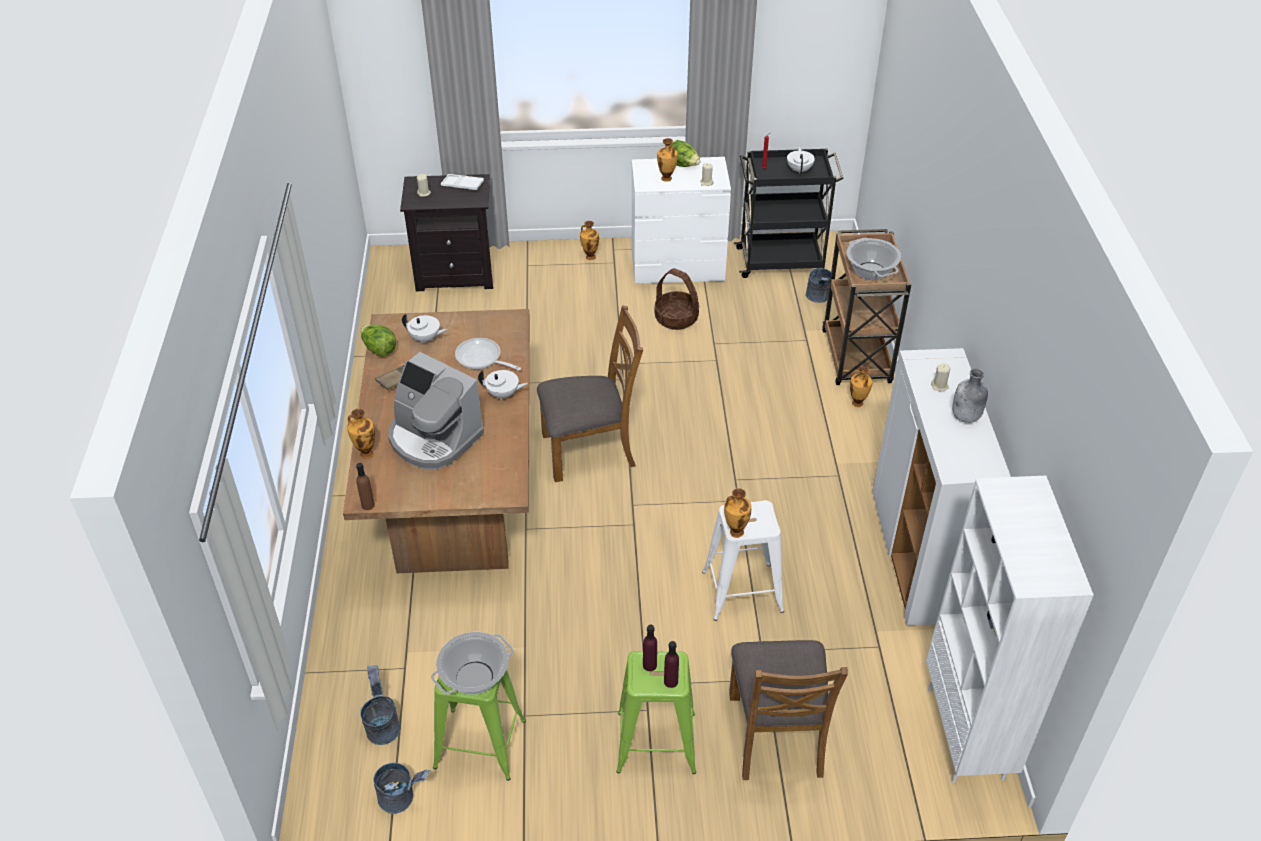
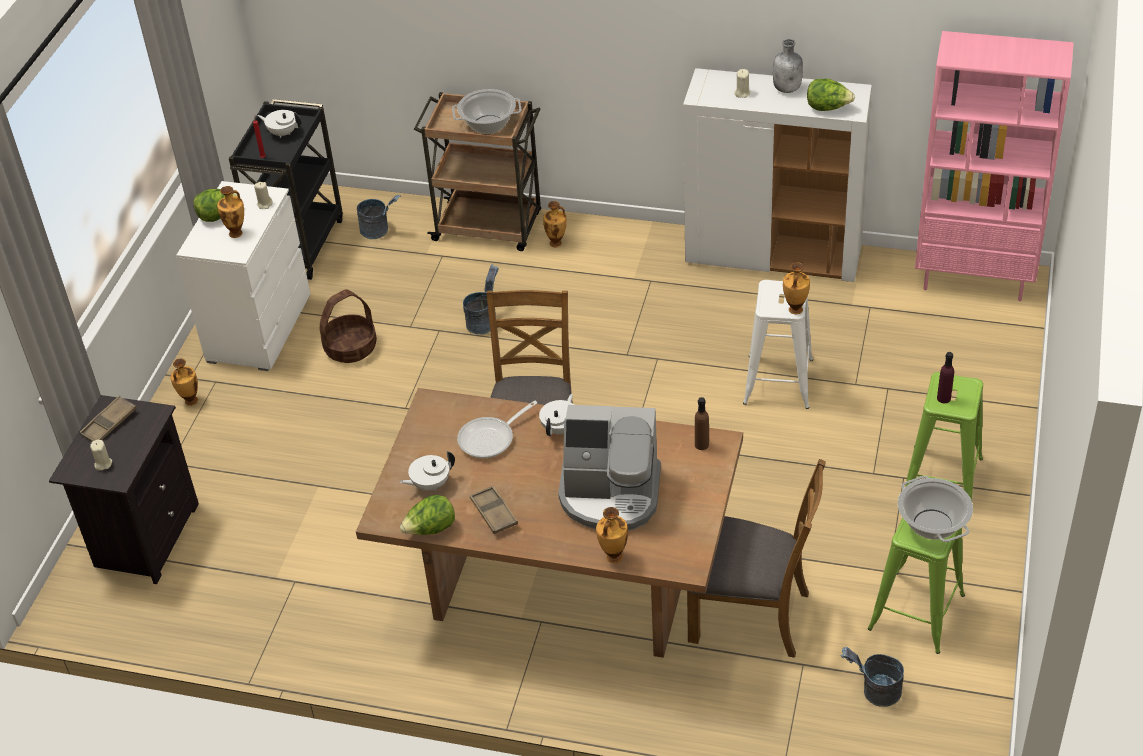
camera: 70 degrees left, 0 degrees up
brown bottle [356,463,375,510] -> brown bottle moved to [695,397,709,450]
grey bucket [374,762,431,814] -> grey bucket moved to [463,264,499,334]
coffee machine [388,352,484,469] -> coffee machine turned 45 degrees clockwise [558,405,661,530]
white teapot [402,314,447,344] -> white teapot turned 150 degrees counterclockwise [400,451,455,491]
white tray [441,174,484,190] -> brown tray [79,396,137,442]
purple bottle [664,641,679,688] -> none
brown chair [729,640,848,780] -> brown chair moved to [687,459,826,658]
white bookcase [926,476,1094,783] -> pink bookcase [915,31,1074,301]
none -> lettuce [807,79,855,111]

